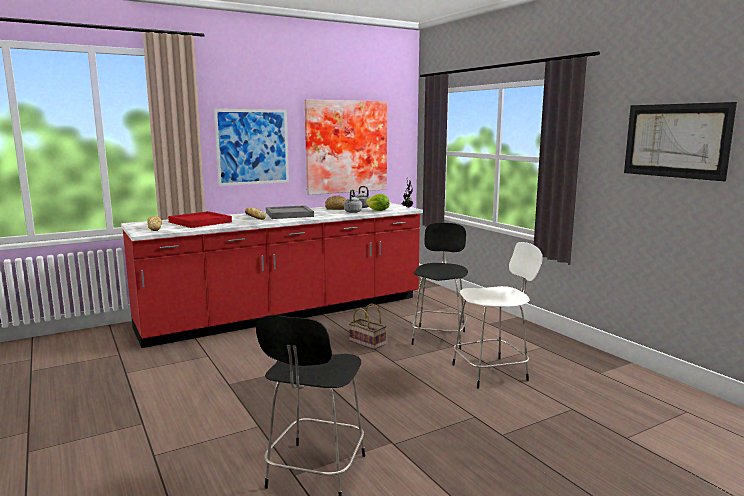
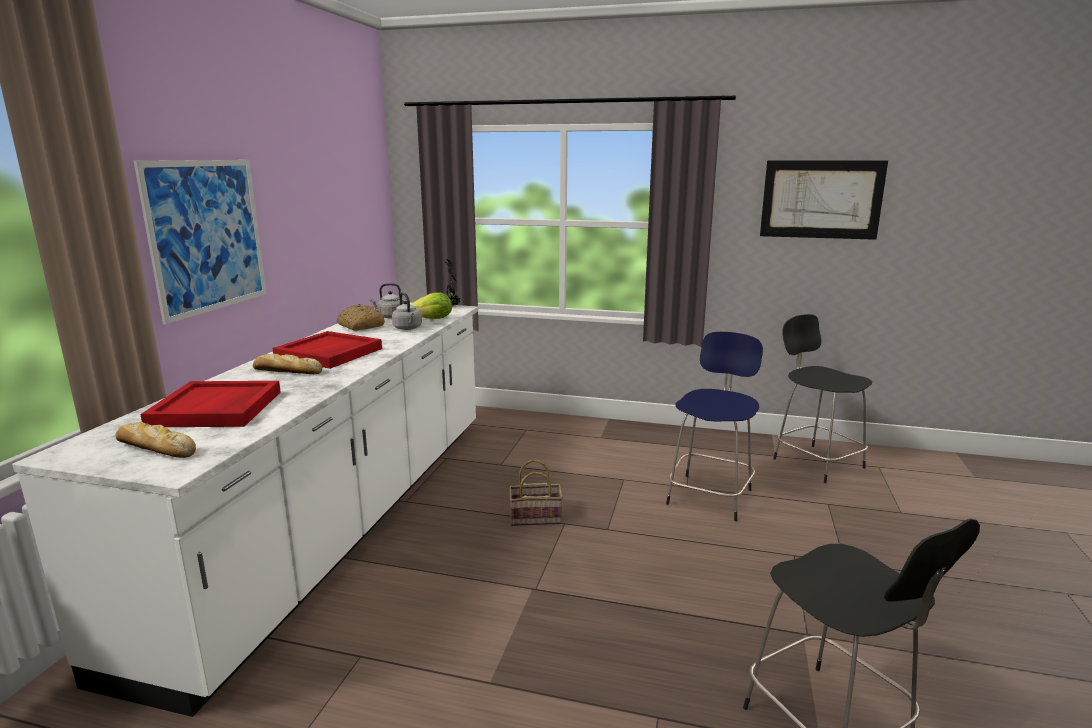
camera: 45 degrees left, 5 degrees up
red counter [121,202,423,348] -> white counter [12,303,479,717]
grey tray [266,205,314,219] -> red tray [272,331,382,369]
picture [305,99,387,195] -> none
black stool [412,223,468,349] -> black stool moved to [773,314,872,483]
white stool [452,242,543,389] -> blue stool [666,332,763,521]

